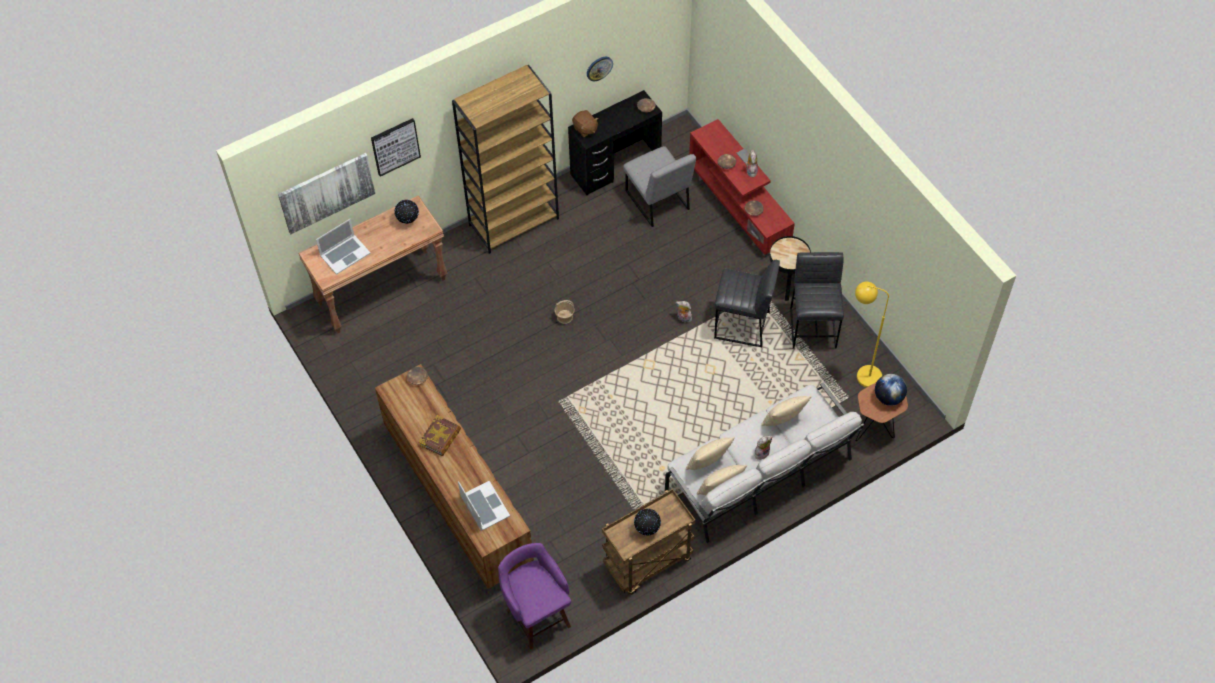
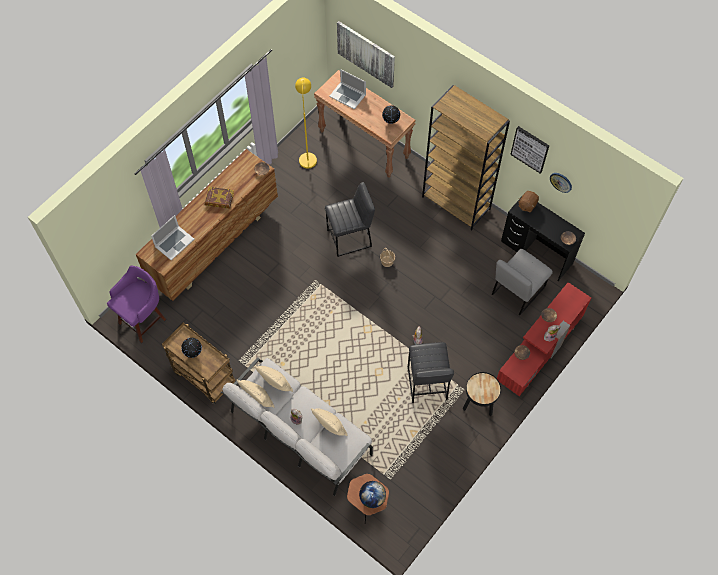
camera: 70 degrees right, 5 degrees up
picture [371,118,421,177] -> picture moved to [510,126,549,173]
grey stool [790,252,844,348] -> grey stool moved to [325,182,375,257]
yellow floor lamp [855,282,889,388] -> yellow floor lamp moved to [295,78,317,169]

